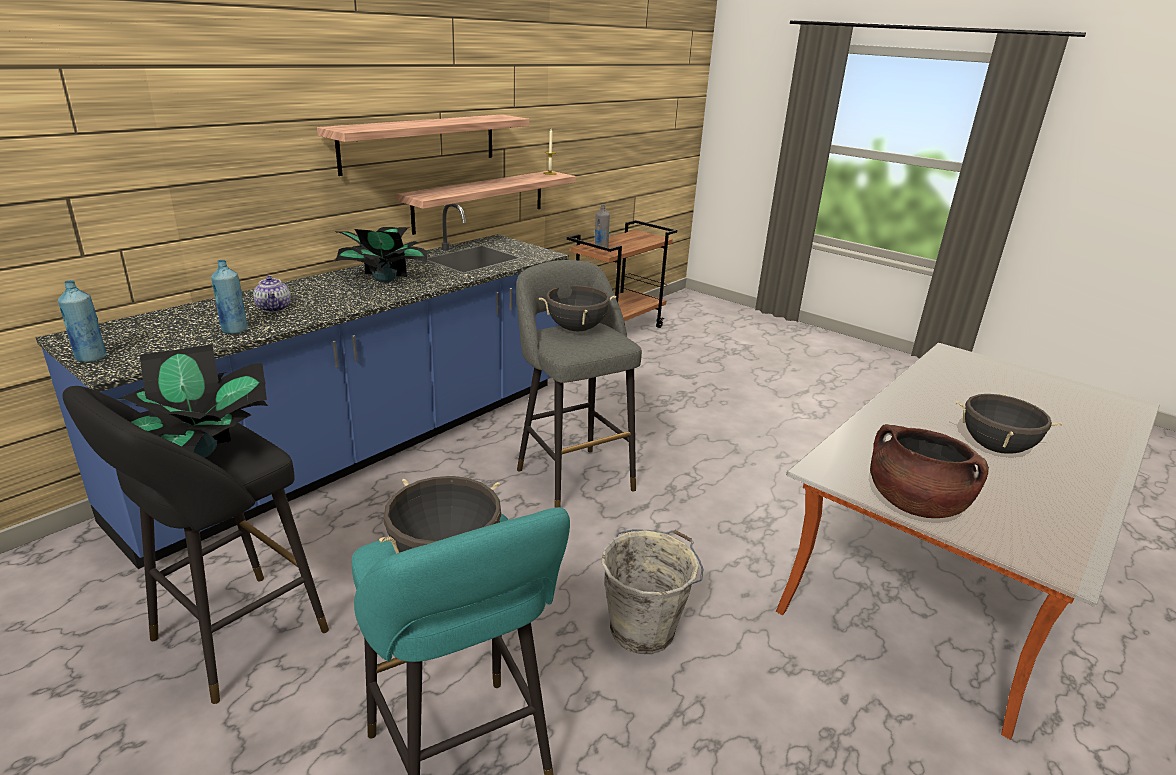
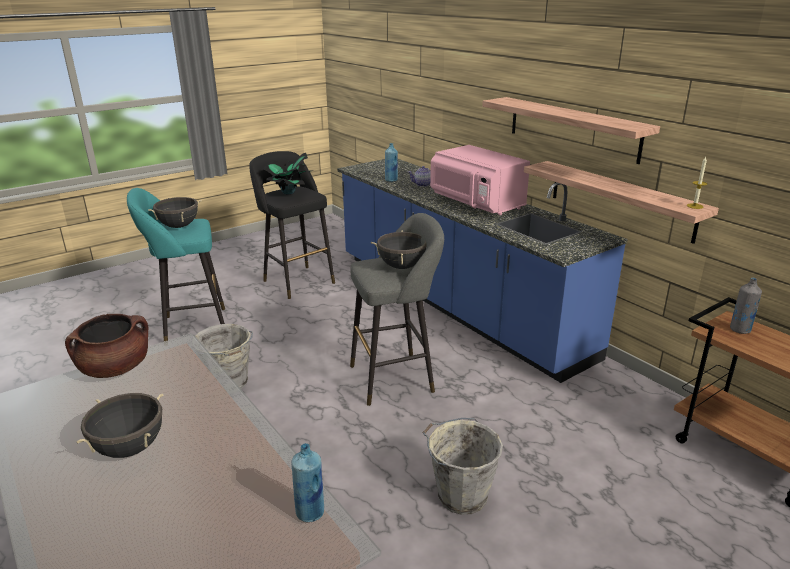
camera: 105 degrees right, 0 degrees up
blue bottle [58,280,107,363] -> blue bottle moved to [291,443,324,522]
potted plant [335,227,427,282] -> pink microwave [430,145,530,215]
none -> grey bucket [423,418,503,515]

